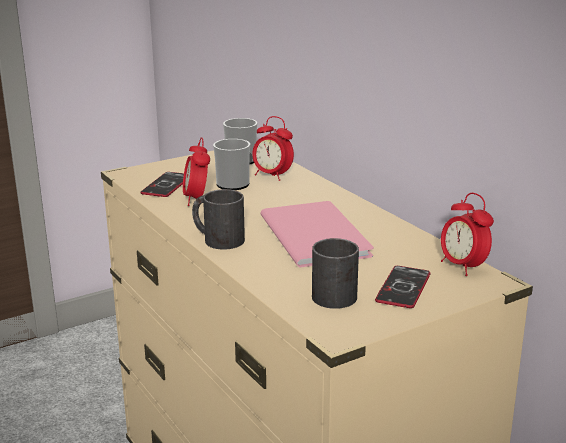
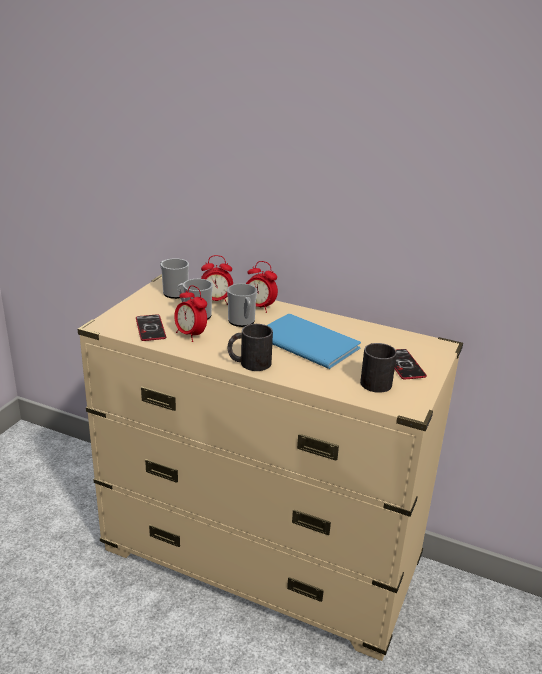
camera: 35 degrees left, 5 degrees up
pink book [260,201,374,268] -> blue book [267,314,361,369]
alarm clock [441,193,494,276] -> alarm clock moved to [246,261,278,313]
none -> mug [227,284,257,327]

